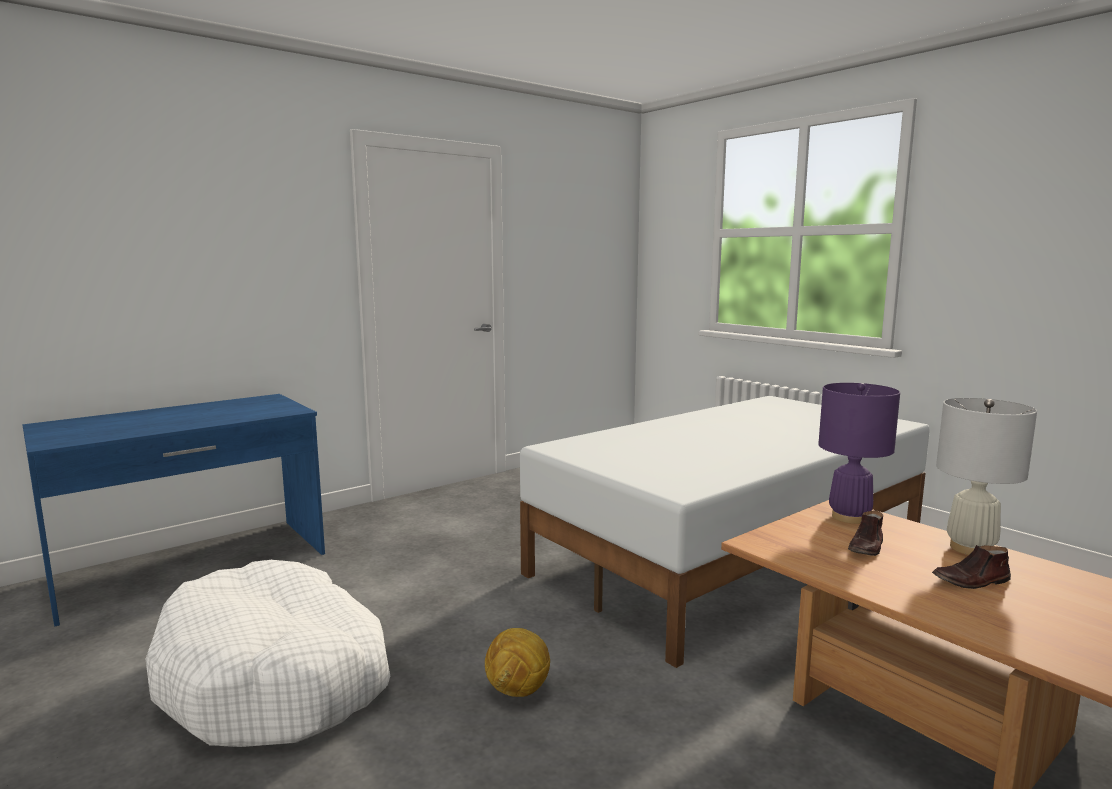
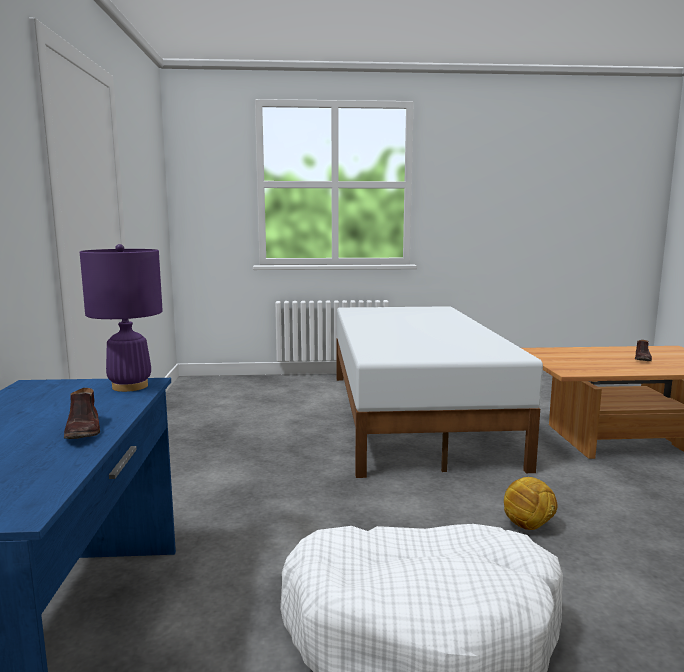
camera: 55 degrees left, 0 degrees up
purple table lamp [818,383,900,524] -> purple table lamp moved to [80,244,163,392]
brown shoe [848,510,883,556] -> brown shoe moved to [64,388,100,439]
white table lamp [936,398,1037,555] -> none

